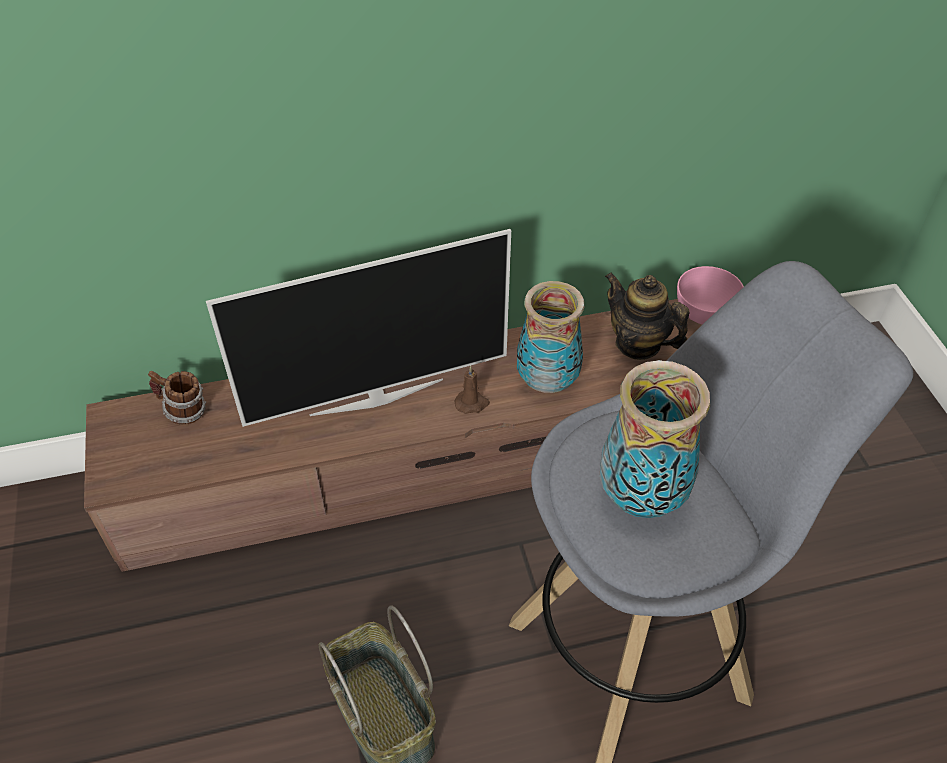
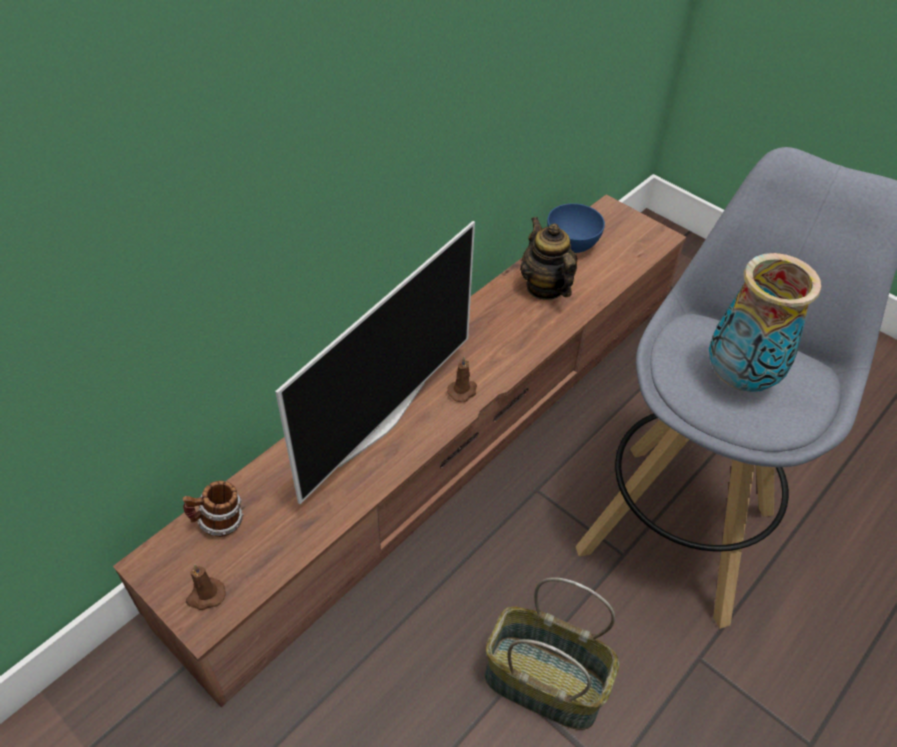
camera: 35 degrees left, 0 degrees up
vase [517,281,584,393] -> none
teapot [605,272,690,360] -> teapot turned 60 degrees clockwise [520,217,578,300]
pink bowl [677,266,744,325] -> blue bowl [547,203,605,253]
none -> brown candle [186,564,226,610]

